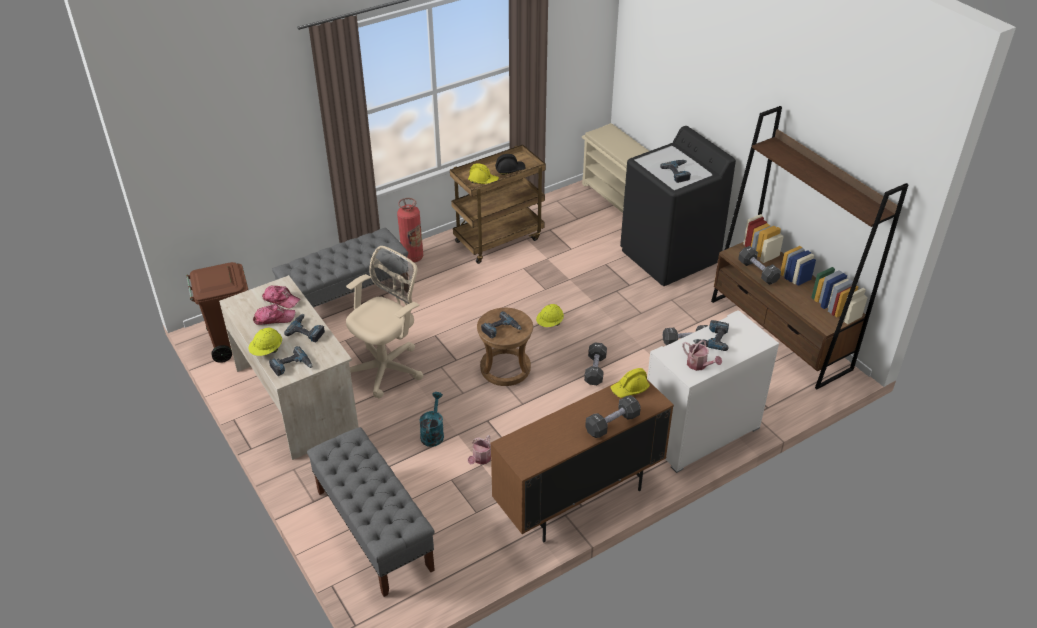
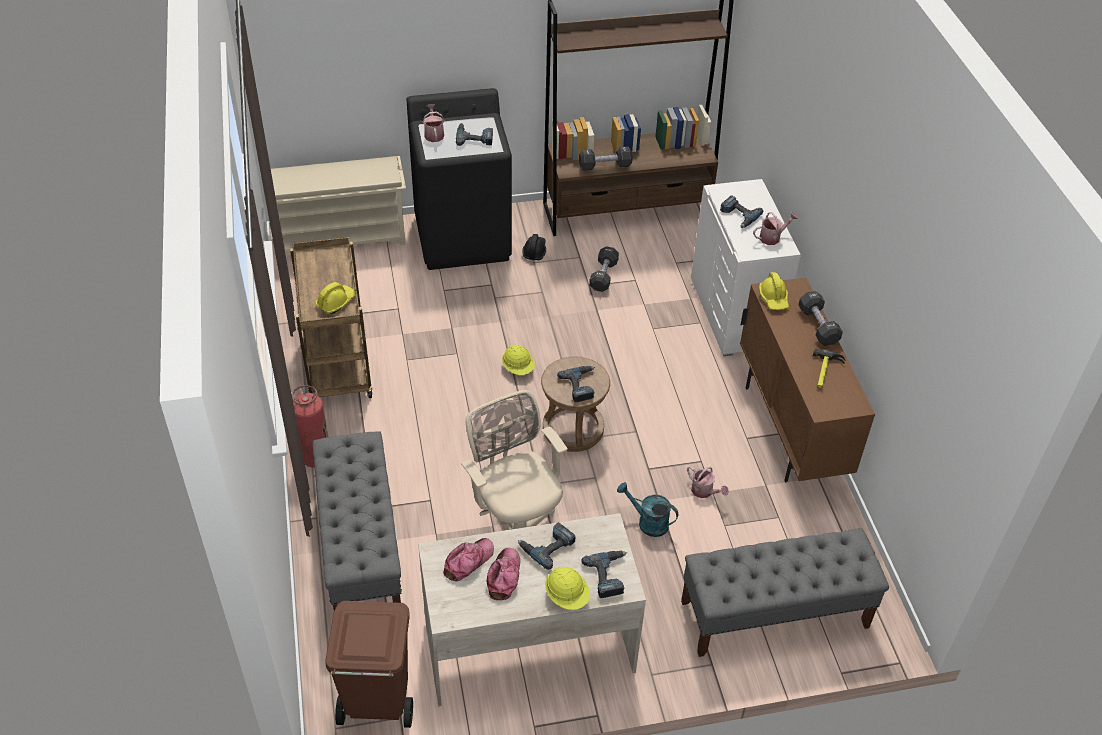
camera: 70 degrees left, 5 degrees up
black hard hat [495,154,525,175] -> black hard hat moved to [523,234,546,260]
black dumbbell [584,342,607,385] -> none
none -> watering can [423,104,445,142]
none -> hammer [813,348,846,388]

